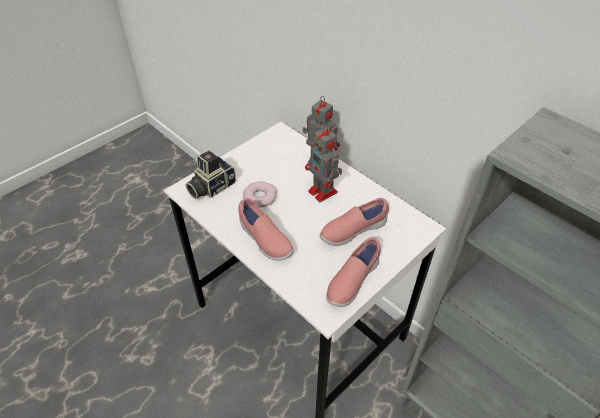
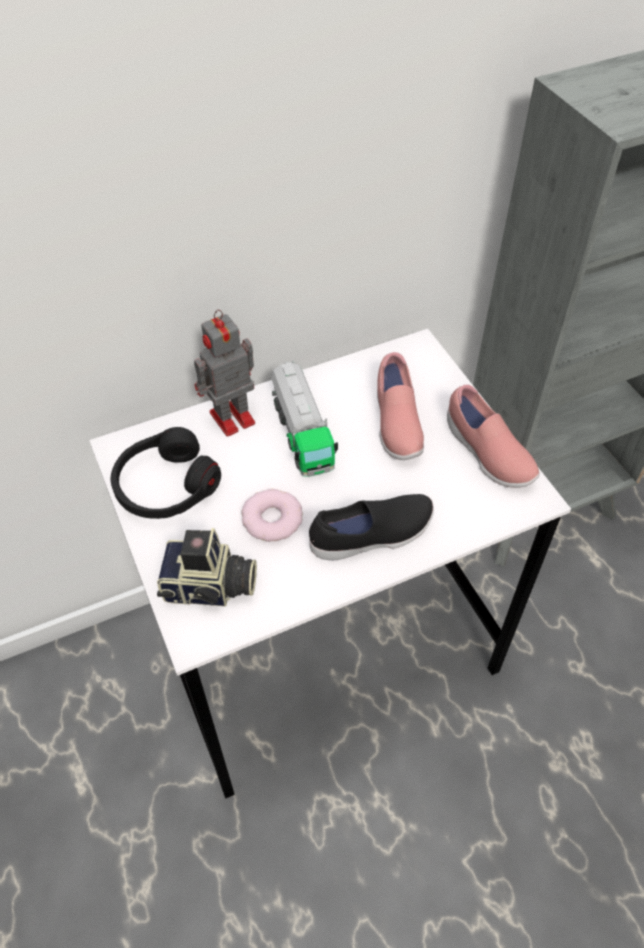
camera: 70 degrees left, 5 degrees up
camera [186,151,236,199] -> camera turned 60 degrees counterclockwise [157,528,257,606]
pink shoe [238,198,294,261] -> black shoe [309,494,434,560]
toy robot [305,124,342,202] -> toy truck [271,361,338,477]
none -> black headphones [110,427,221,519]

